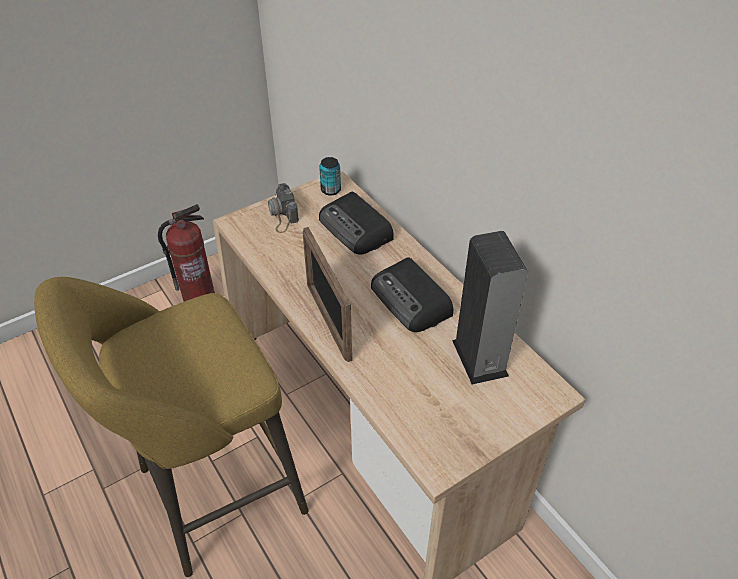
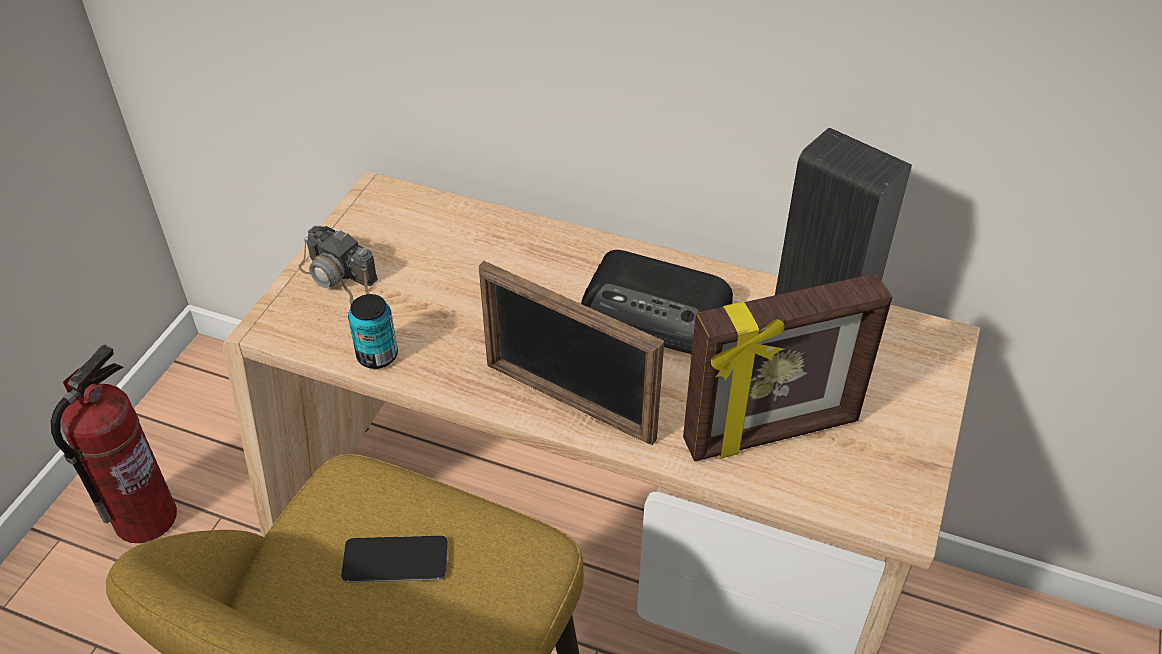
camera: 35 degrees left, 0 degrees up
can [319,157,341,196] -> can moved to [348,294,398,369]
radio [319,192,394,255] -> none
none -> phone [341,536,448,583]
none -> picture frame [683,273,892,461]

